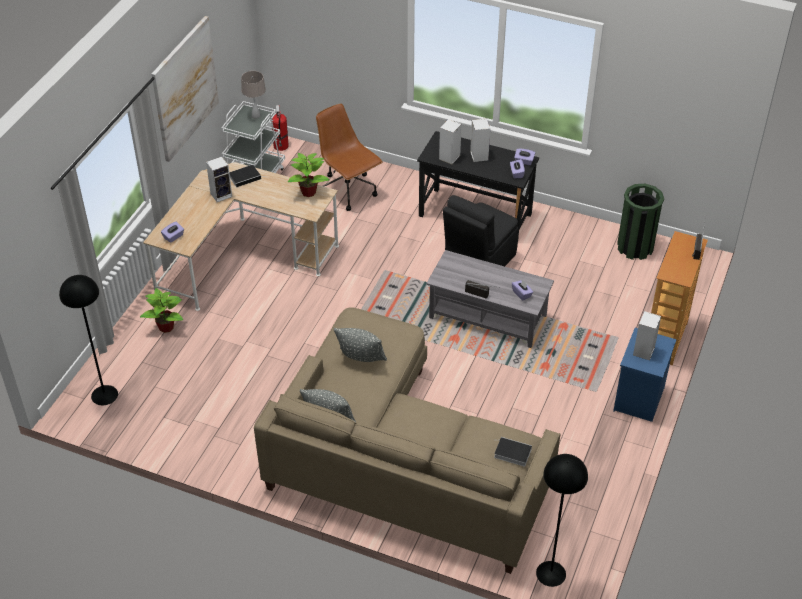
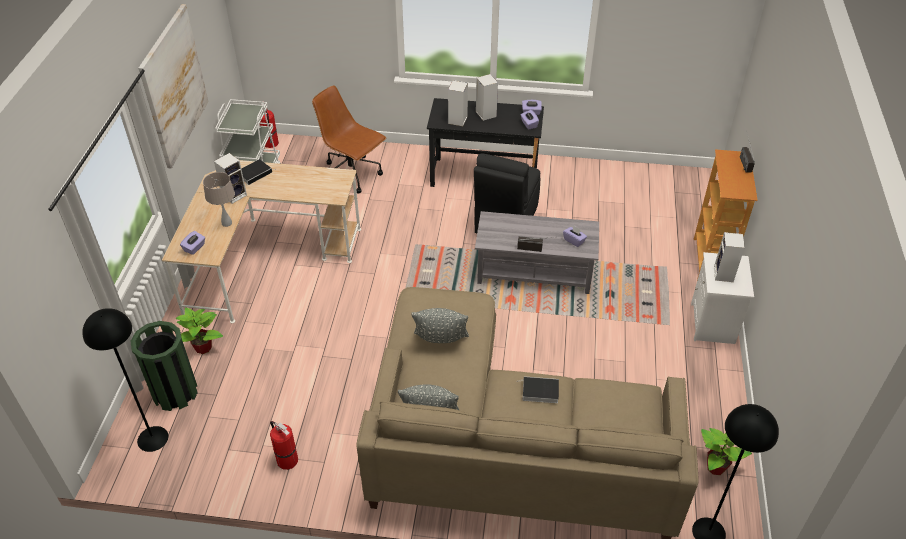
camera: 15 degrees left, 0 degrees up
beige table lamp [241,71,266,118] -> beige table lamp moved to [203,172,235,227]
potted plant [288,153,330,197] -> potted plant moved to [701,428,752,475]
book [494,437,532,467] -> book moved to [517,376,559,403]
blue nightstand [613,328,677,422] -> white nightstand [691,252,754,344]
green trash can [617,184,664,260] -> green trash can moved to [130,321,198,411]
none -> fire extinguisher [270,421,298,470]

